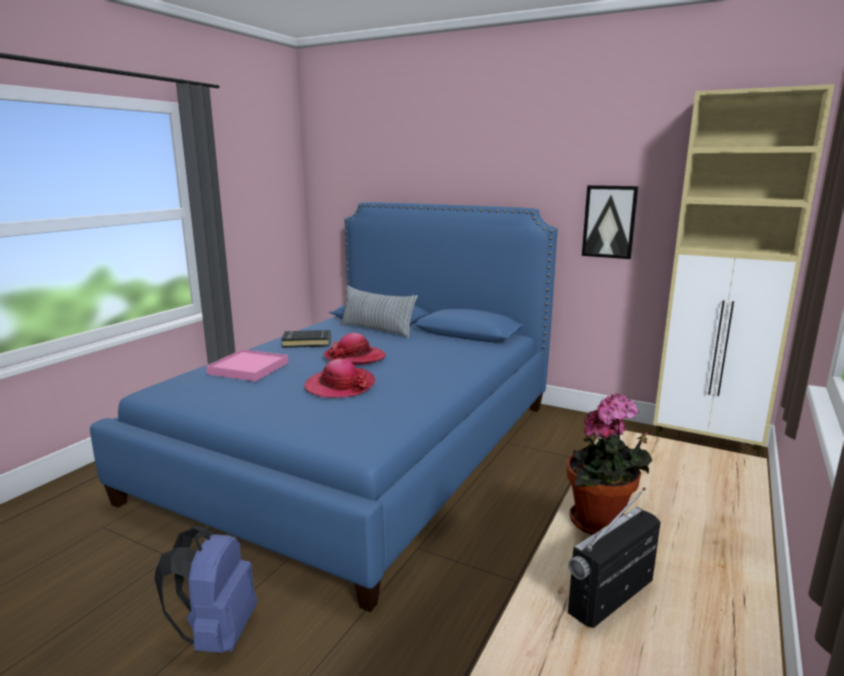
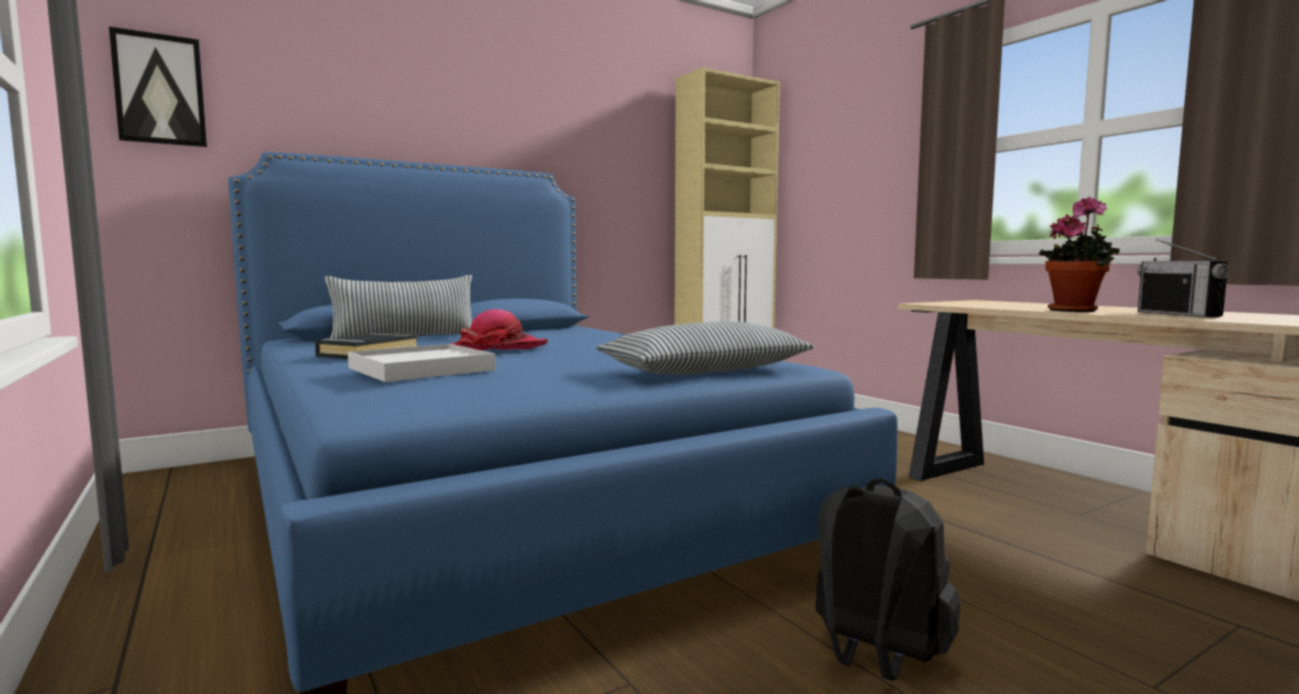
camera: 60 degrees left, 10 degrees down
blue backpack [155,526,257,653] -> black backpack [815,478,960,681]
pink tray [206,349,289,382] -> white tray [348,344,496,382]
hat [304,359,375,398] -> none
picture [582,185,639,259] -> picture moved to [109,27,207,147]
none -> pillow [596,322,815,375]

